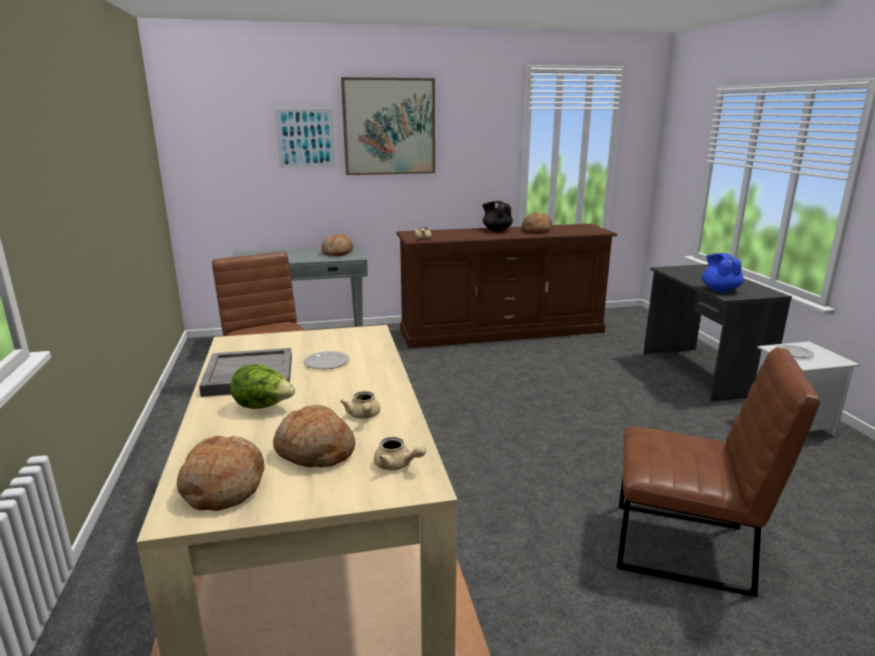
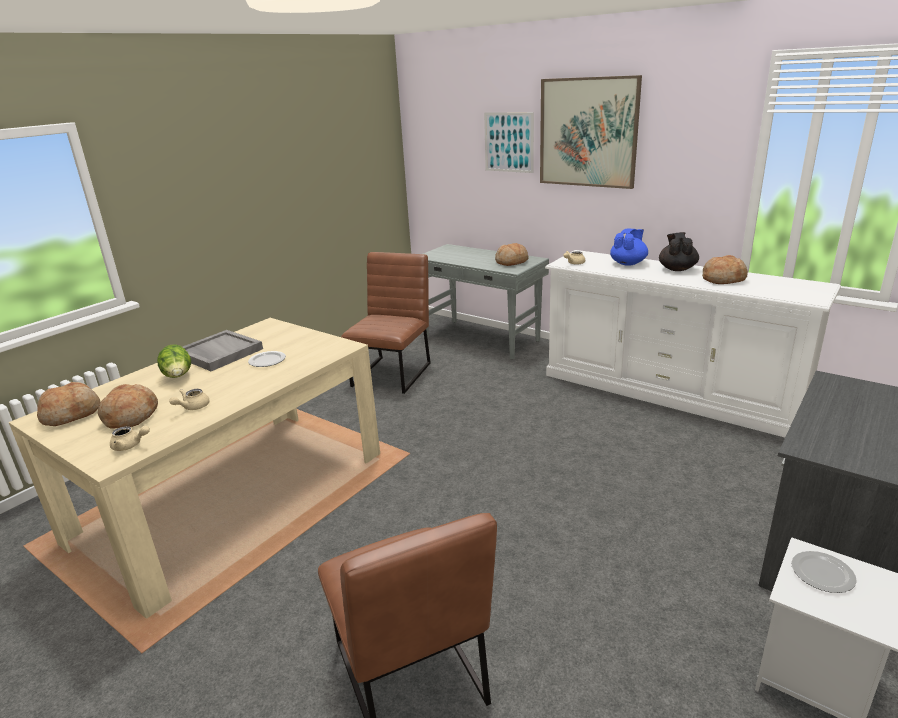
camera: 50 degrees right, 5 degrees up
beige teapot [374,437,426,470] -> beige teapot turned 75 degrees counterclockwise [110,426,150,451]
brown cabinet [397,224,617,348] -> white cabinet [545,250,841,437]
blue teapot [702,253,744,292] -> blue teapot moved to [610,229,648,265]

